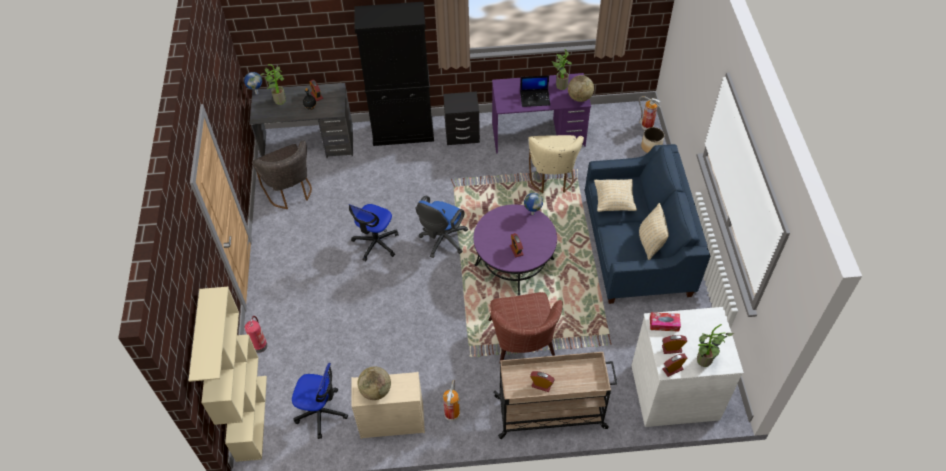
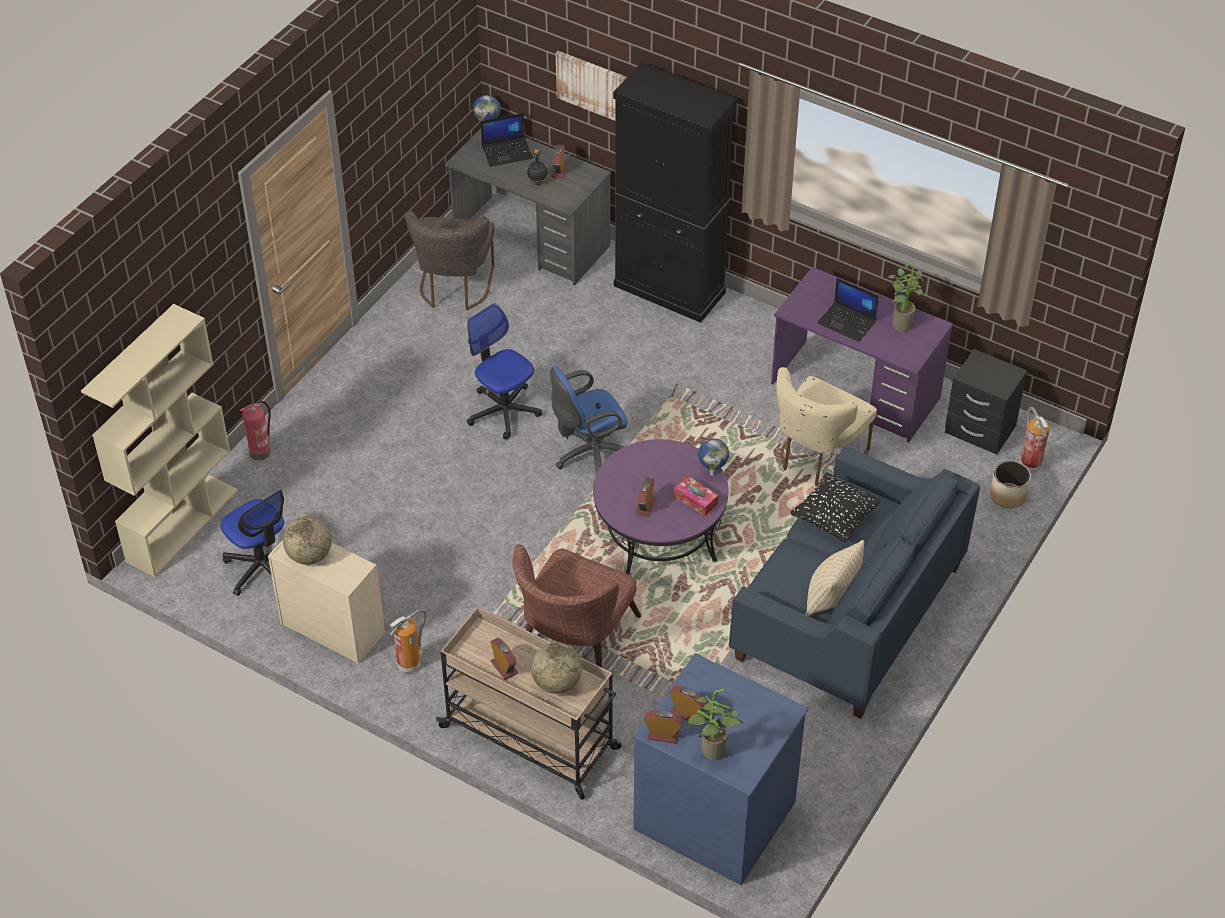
camera: 35 degrees right, 5 degrees down
potted plant [260,64,286,105] -> laptop [481,113,533,167]
office chair [348,204,399,261] -> office chair turned 75 degrees clockwise [467,304,542,439]
black nightstand [443,92,480,145] -> black nightstand moved to [945,349,1027,455]
globe [568,75,594,102] -> globe moved to [531,643,582,694]
beige pillow [594,179,637,212] -> black pillow [790,472,881,542]
white dresser [631,307,744,427] -> blue dresser [633,653,809,885]
tissue box [650,312,681,332] -> tissue box moved to [674,476,719,516]
none -> picture [556,51,627,121]

